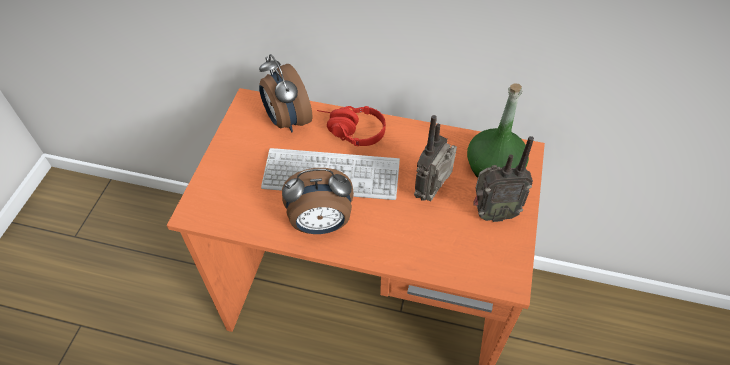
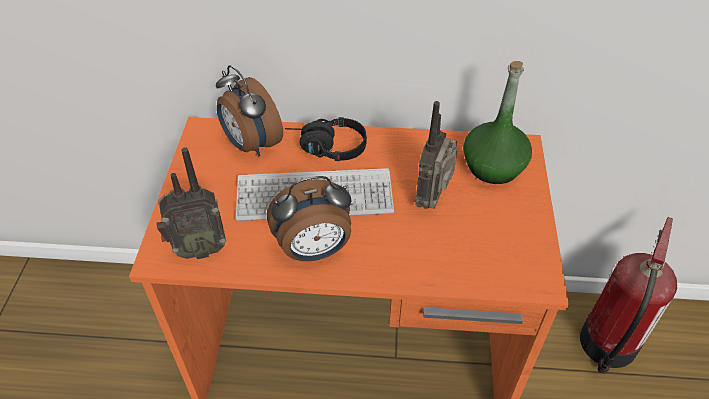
camera: 10 degrees left, 5 degrees down
red headphones [317,106,386,146] -> black headphones [285,117,367,161]
radio [473,136,534,222] -> radio moved to [156,147,226,259]
none -> fire extinguisher [580,217,677,374]

